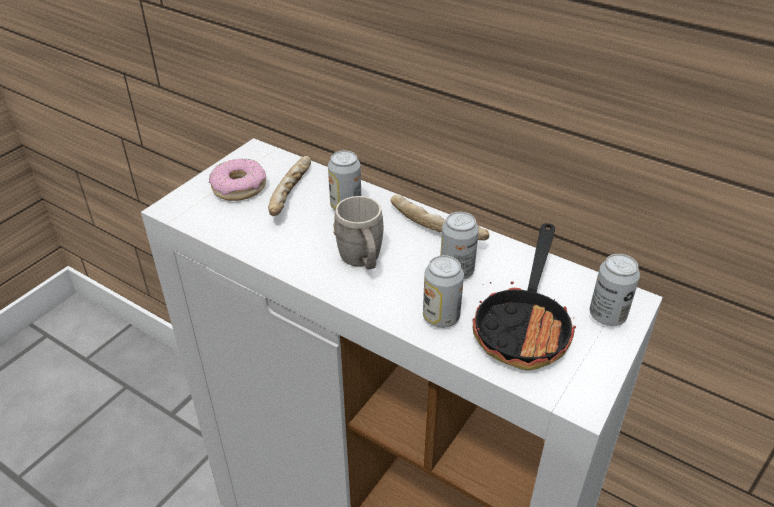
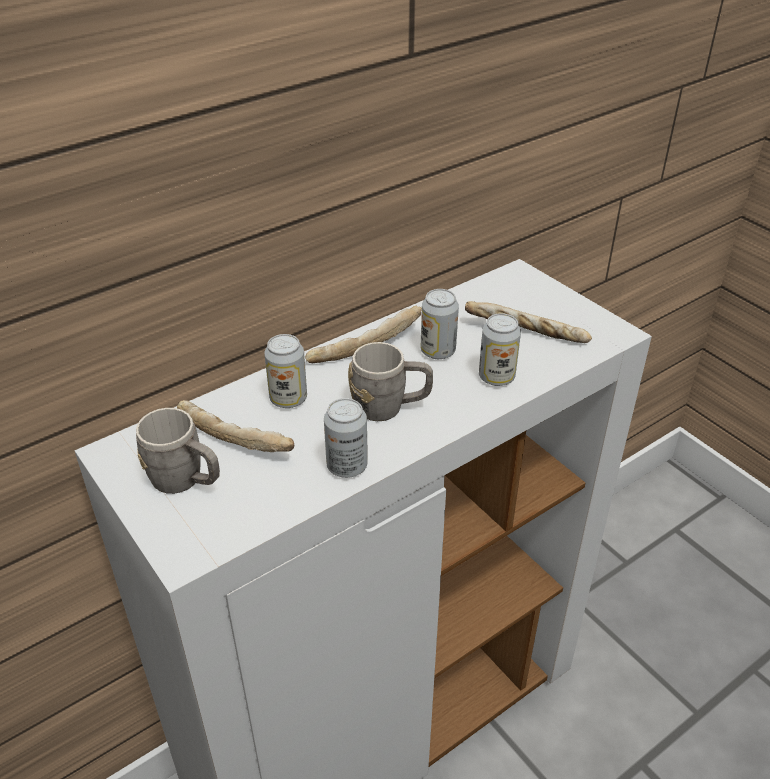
camera: 70 degrees left, 0 degrees up
donut [209,159,266,201] -> grey mug [136,408,220,494]
frying pan [473,223,576,370] -> bread [465,301,592,343]
can [590,254,640,326] -> can moved to [324,398,368,478]

